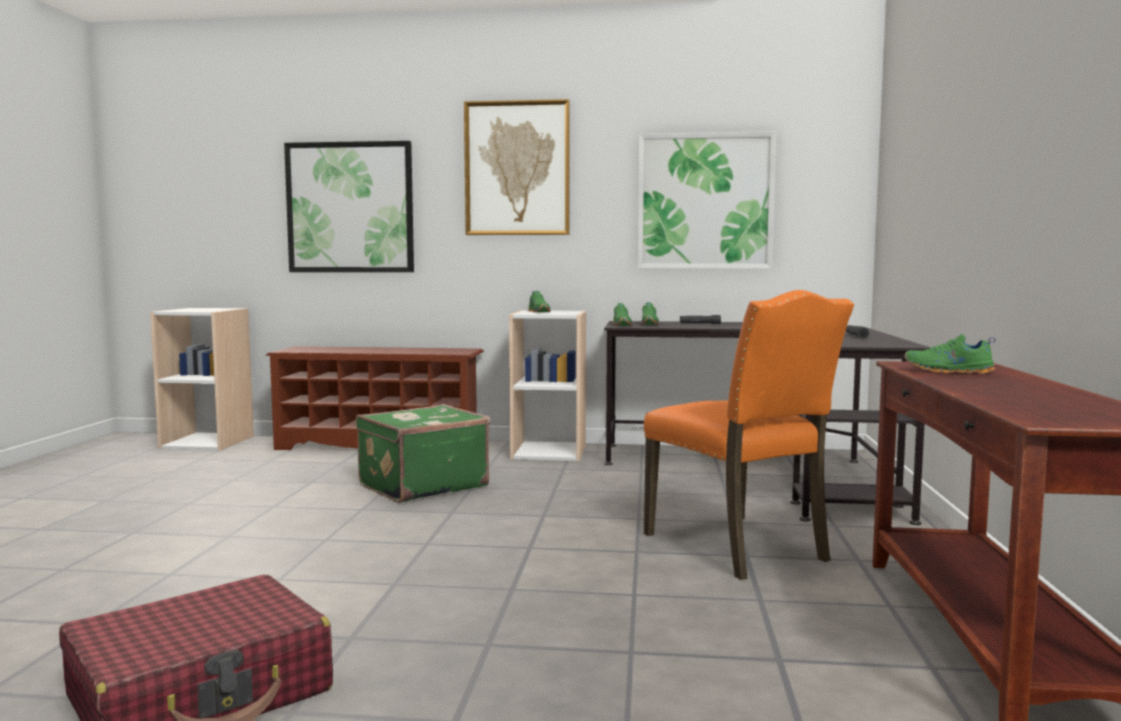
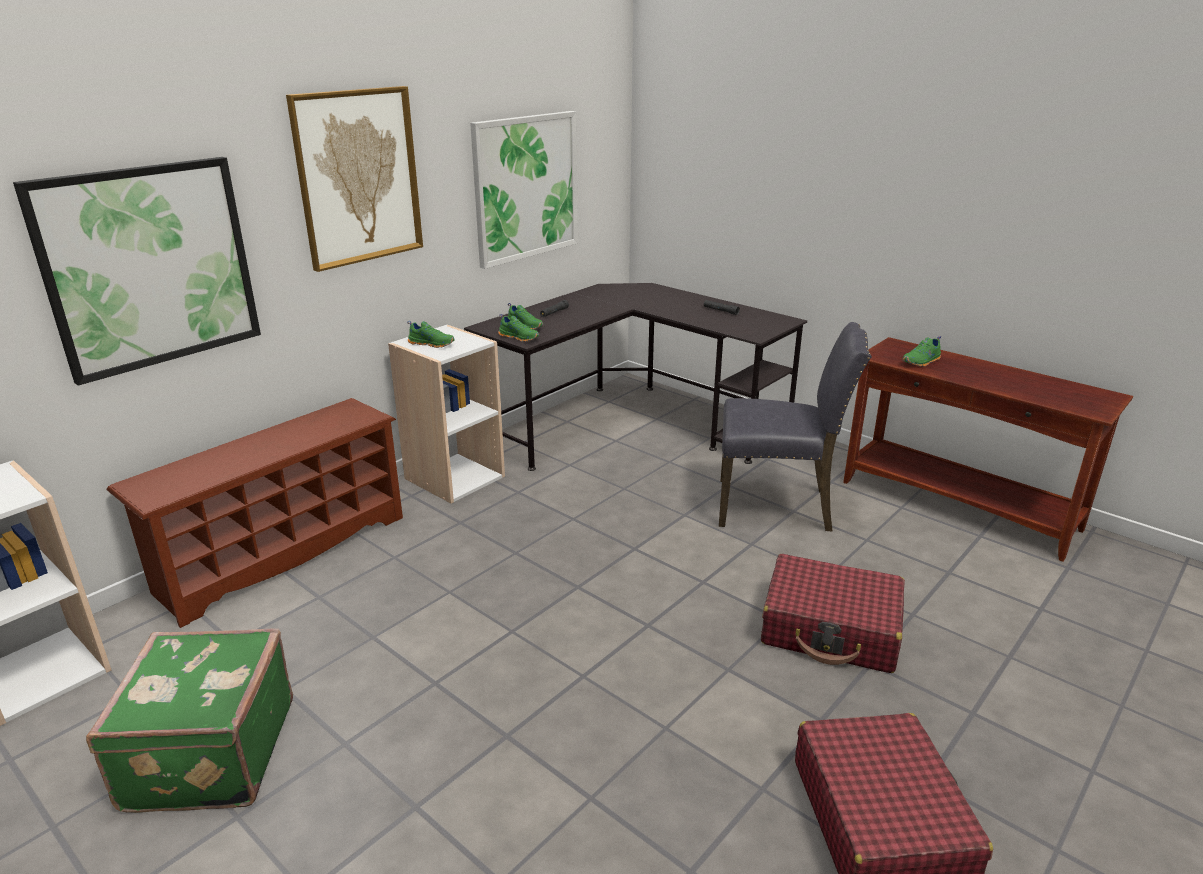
camera: 55 degrees left, 20 degrees up
green suitcase [356,404,490,503] -> green suitcase moved to [86,628,293,813]
orange chair [644,290,854,580] -> grey chair [719,322,872,531]
none -> red suitcase [761,554,905,673]

